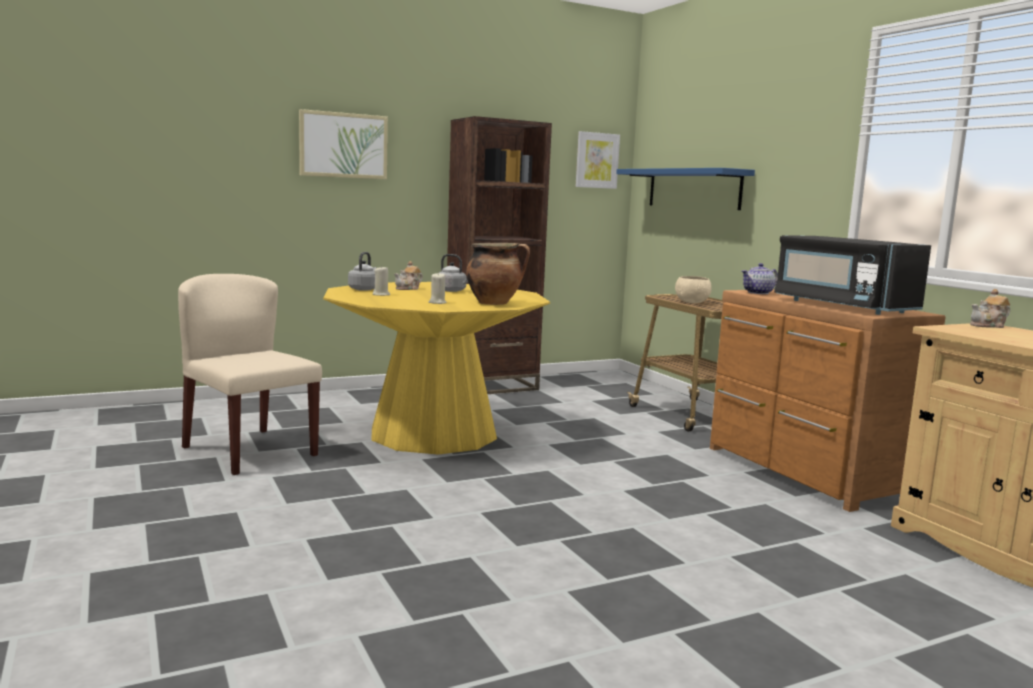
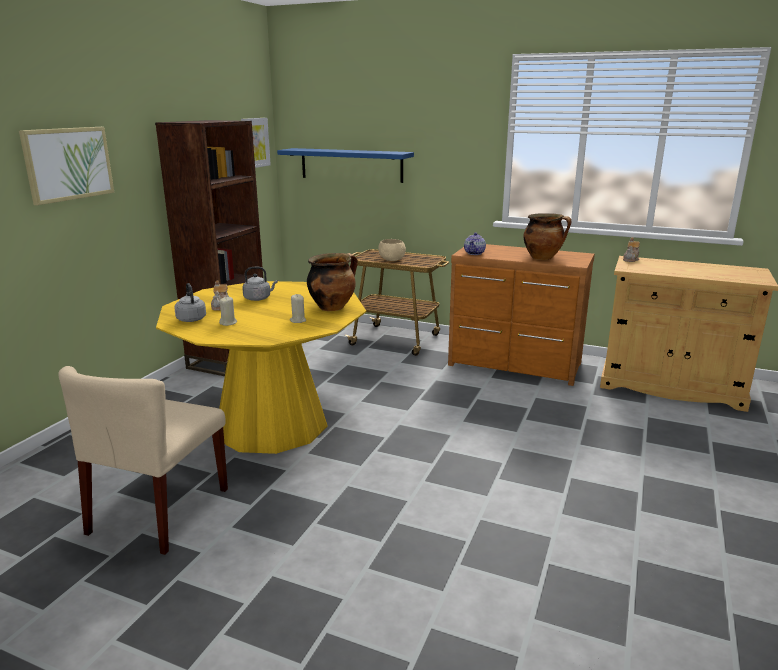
camera: 40 degrees left, 10 degrees up
beige chair [178,274,322,475] -> beige chair turned 75 degrees counterclockwise [58,366,228,555]
black microwave [774,235,931,315] -> cooking pot [523,213,571,260]

